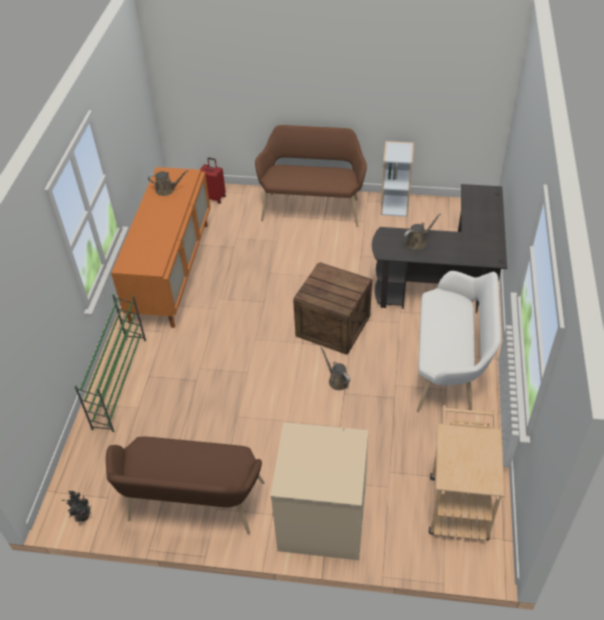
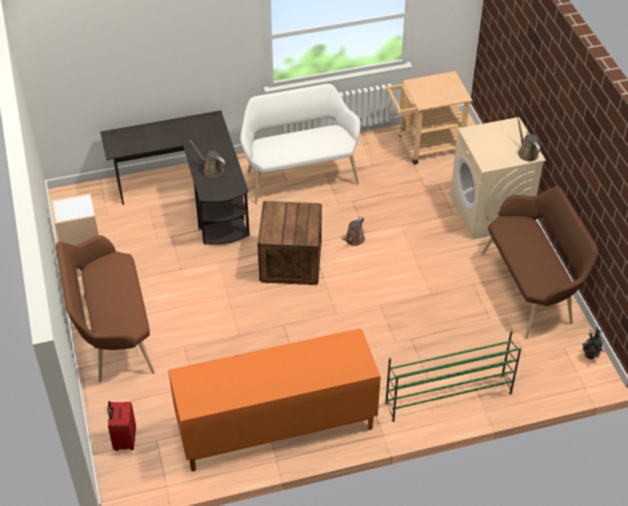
camera: 115 degrees left, 0 degrees up
brown watering can [148,170,188,196] -> brown watering can moved to [517,117,540,161]

